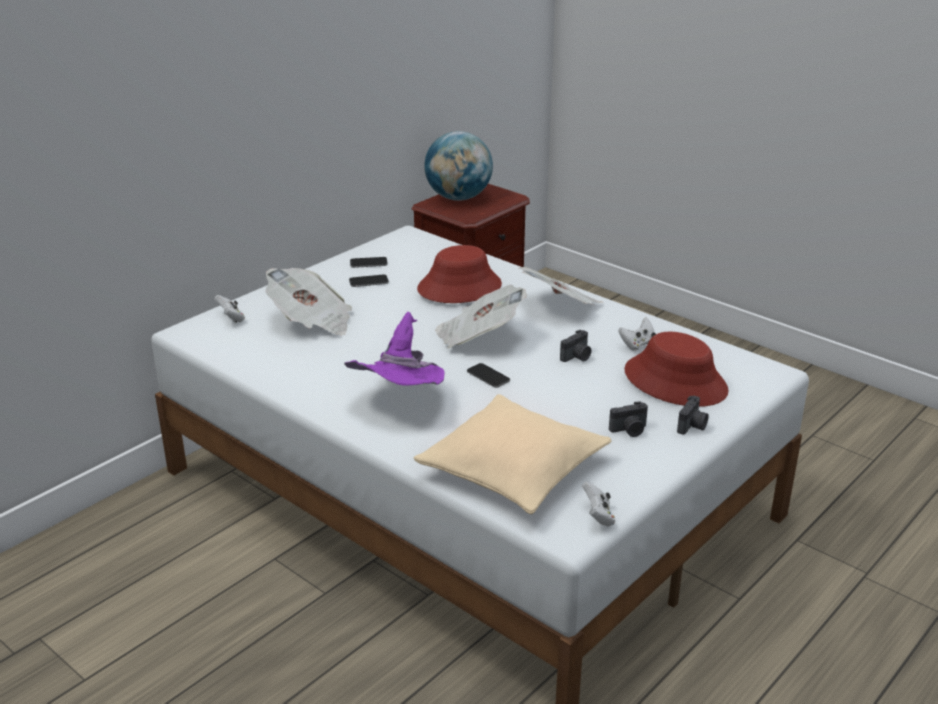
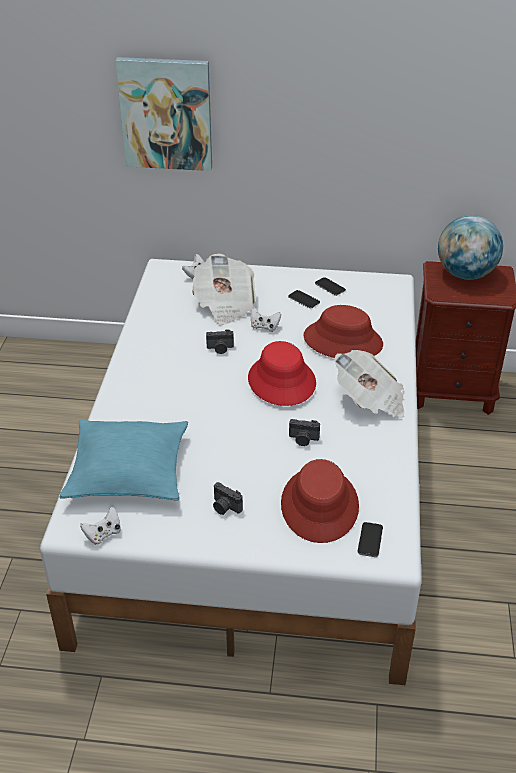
camera: 55 degrees right, 10 degrees up
purple hat [344,312,445,386] -> none
beige pillow [414,394,612,514] -> turquoise pillow [60,419,188,501]
newspaper [435,284,527,349] -> red hat [248,341,316,406]
phone [467,363,510,388] -> phone moved to [358,522,383,557]
white game controller [618,318,656,351] -> white game controller moved to [251,308,281,332]
camera [677,395,709,435] -> camera moved to [206,330,234,354]
none -> picture [115,57,212,171]

